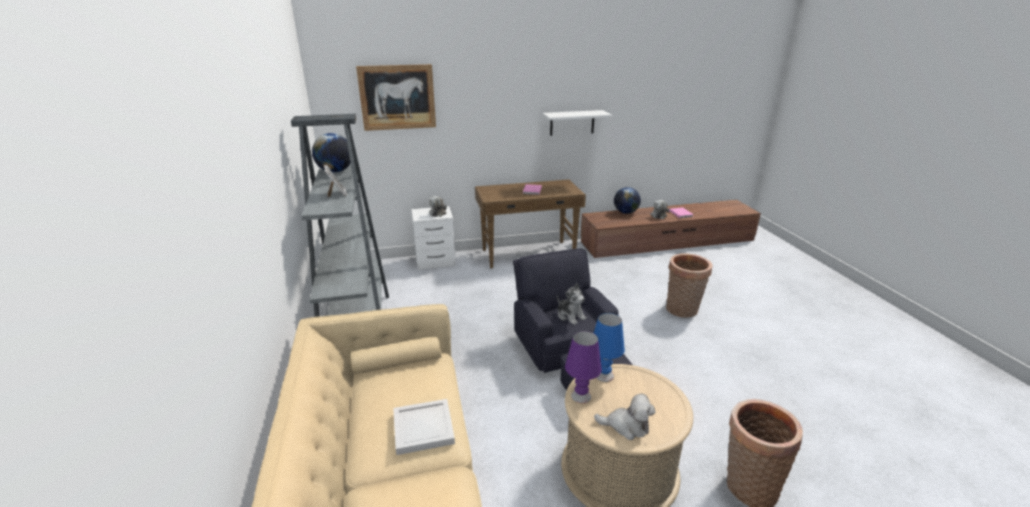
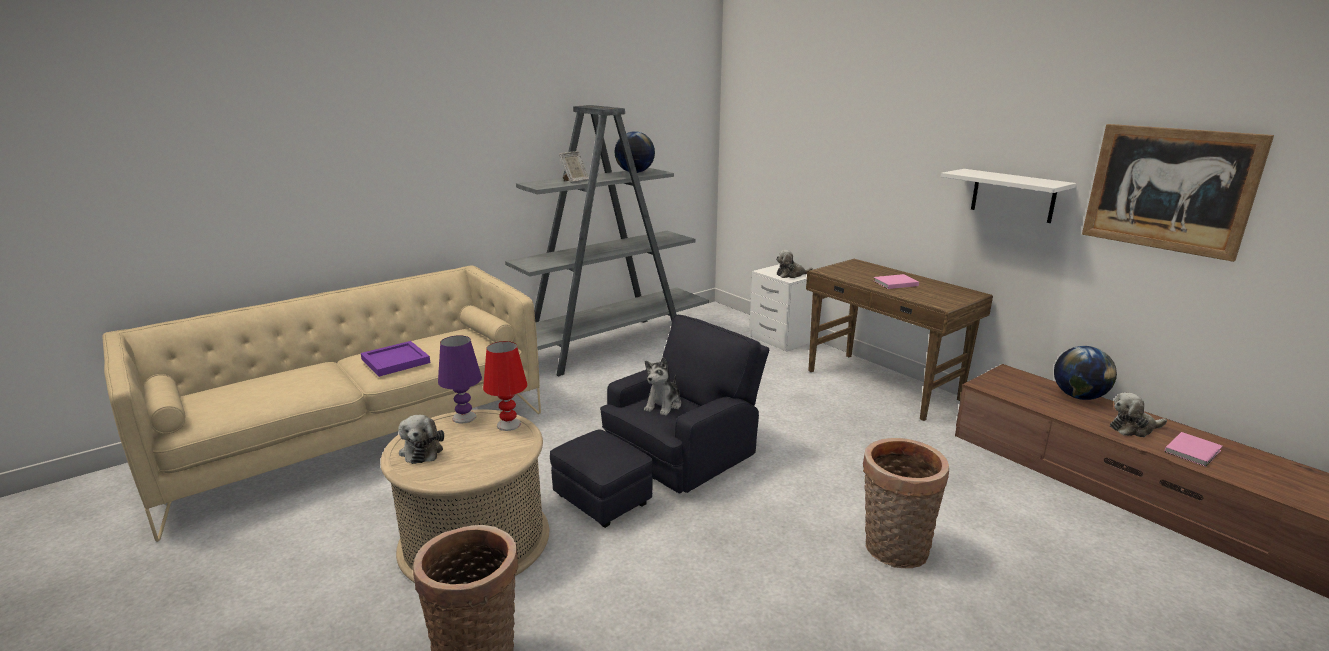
camera: 65 degrees right, 5 degrees down
picture [356,64,436,131] -> picture moved to [1082,124,1274,262]
white tray [393,399,455,455] -> purple tray [361,341,430,377]
blue table lamp [594,313,625,382] -> red table lamp [483,341,527,431]

